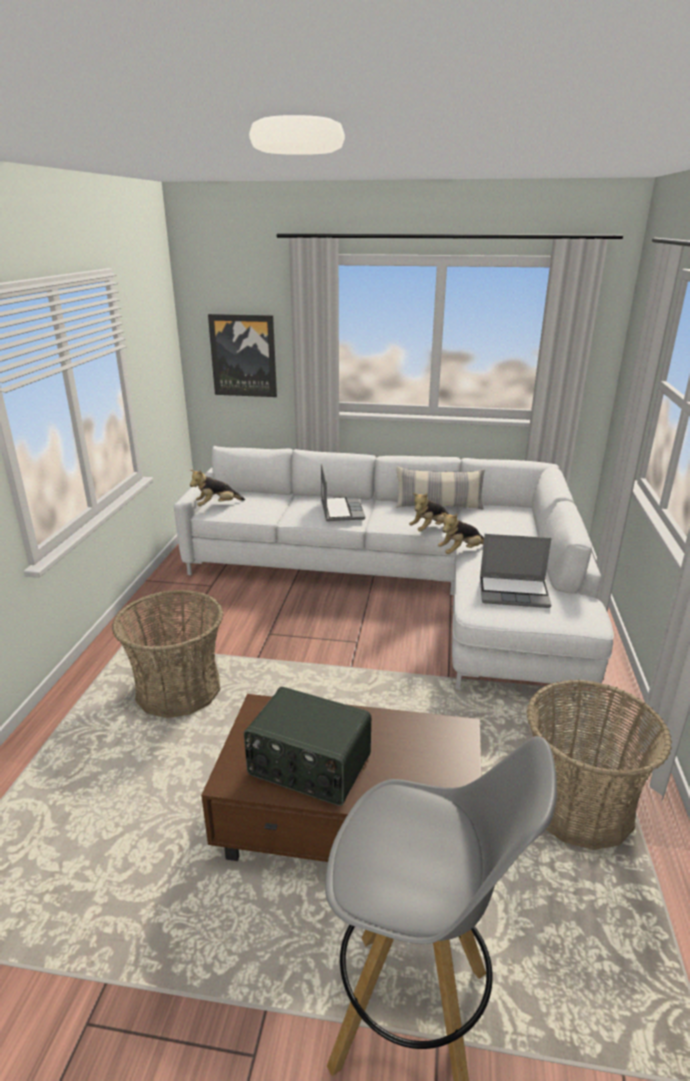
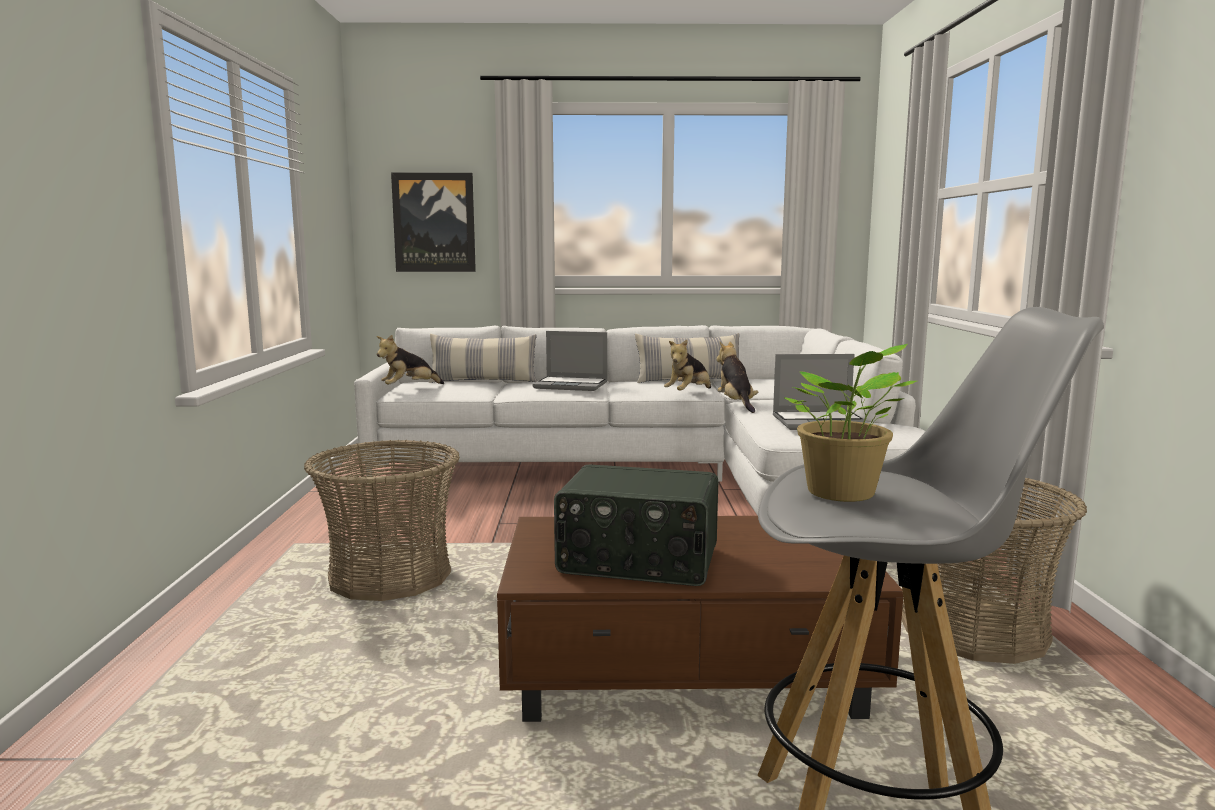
camera: 10 degrees left, 15 degrees down
laptop [321,464,365,521] -> laptop turned 120 degrees clockwise [532,331,608,391]
plush toy [438,513,484,554] -> plush toy turned 120 degrees clockwise [716,341,758,413]
none -> pillow [428,334,537,383]
none -> potted plant [784,344,916,502]

